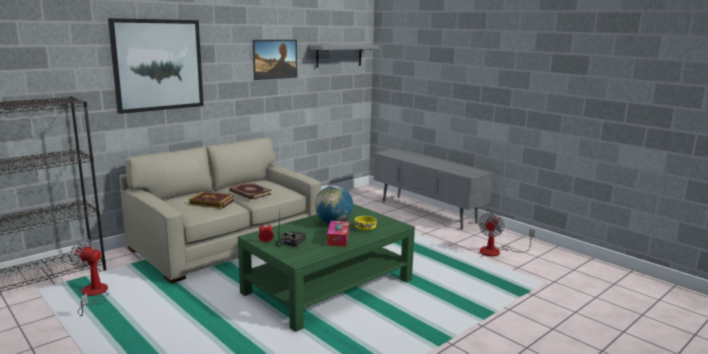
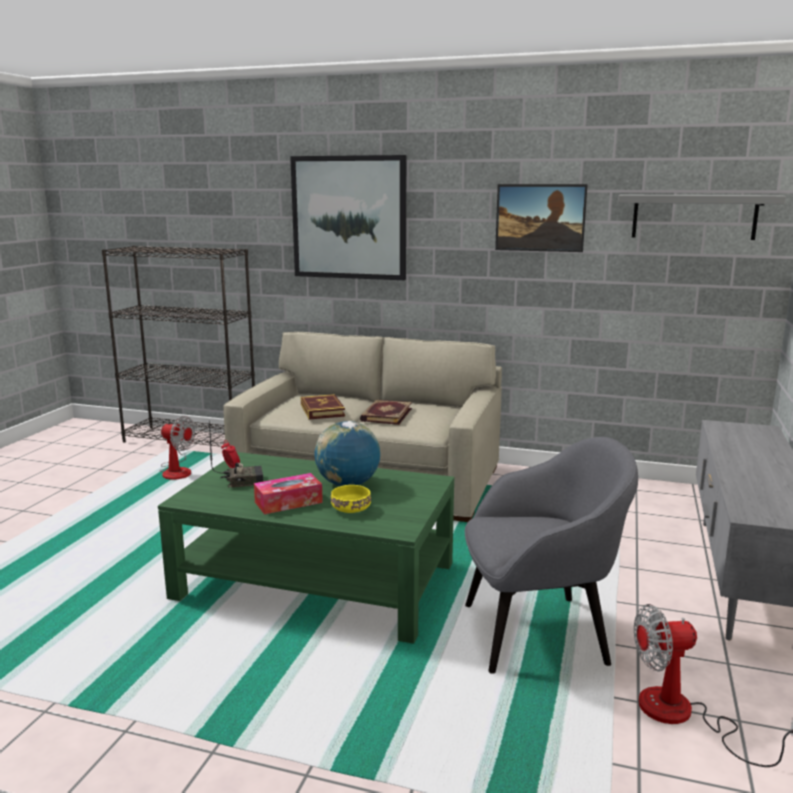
camera: 60 degrees right, 0 degrees up
fan [69,239,109,316] -> fan turned 120 degrees clockwise [160,416,196,480]
none -> grey armchair [465,437,638,674]

